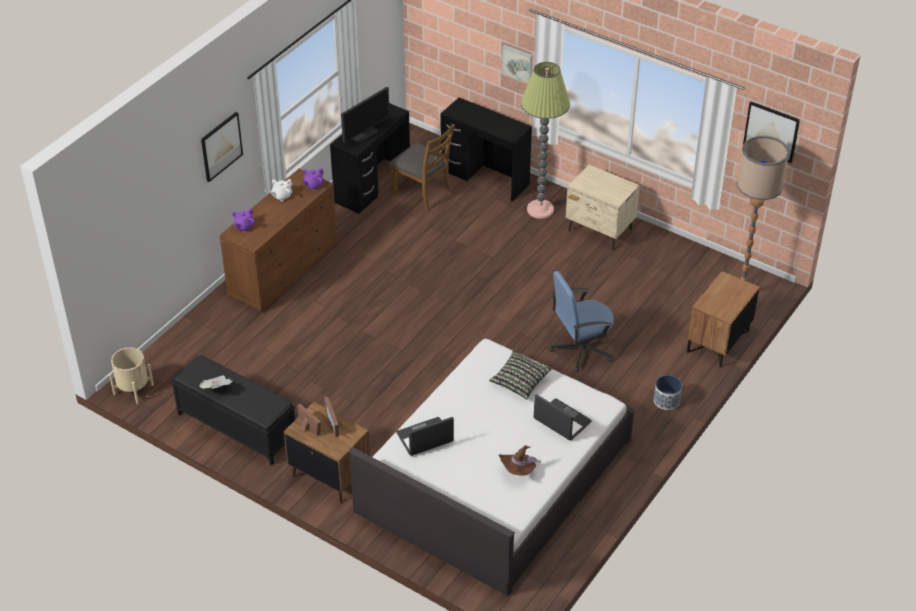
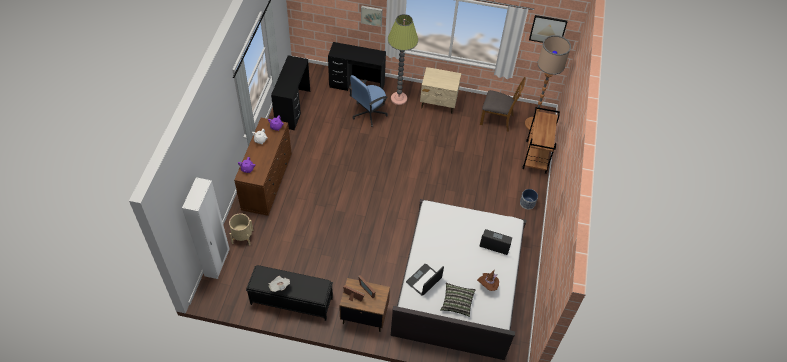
camera: 25 degrees left, 10 degrees up
beige planter [109,347,154,404] -> beige planter moved to [229,213,253,245]
picture [201,112,243,182] -> none
monitor [341,87,390,143] -> none
brown chair [390,124,455,212] -> brown chair moved to [480,77,526,132]
pillow [489,350,552,400] -> pillow moved to [440,283,476,317]
blue office chair [550,271,614,372] -> blue office chair moved to [349,75,388,127]
brown nightstand [687,271,760,368] -> brown cart [522,107,560,174]
none -> white wardrobe [182,177,230,279]

